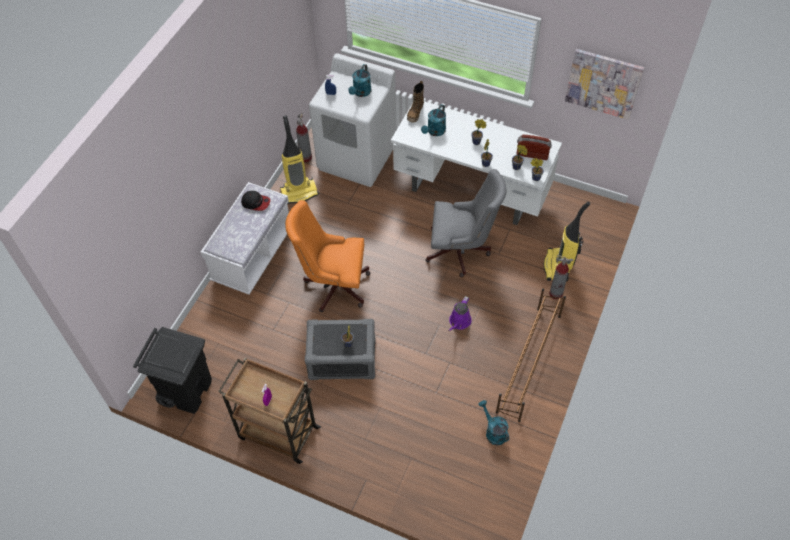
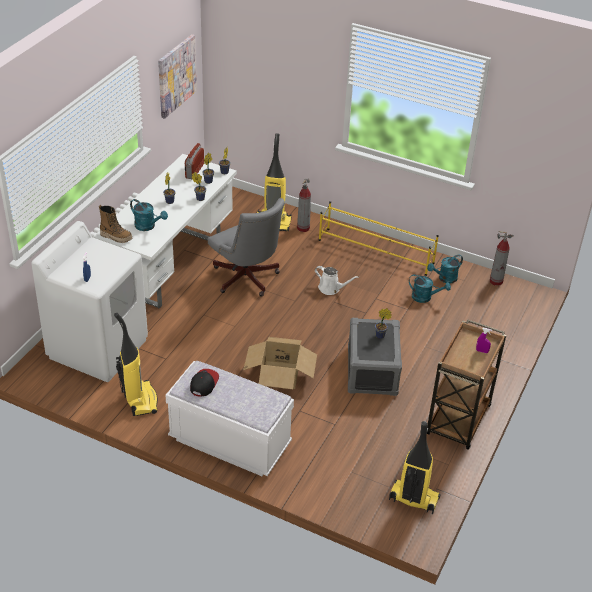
camera: 90 degrees left, 15 degrees down
black trash can [133,327,212,414] -> vacuum cleaner [389,421,441,514]
orange office chair [285,200,371,312] -> cardboard box [243,337,317,389]
fire extinguisher [296,113,312,162] -> fire extinguisher moved to [490,231,514,286]
turquoise watering can [348,64,371,97] -> turquoise watering can moved to [409,274,451,303]
grey office chair [425,169,507,278] -> grey office chair turned 135 degrees clockwise [208,198,285,296]
purple watering can [448,296,472,331] -> white watering can [315,266,359,295]
brown shoe rack [496,289,566,422] -> yellow shoe rack [319,201,439,276]

